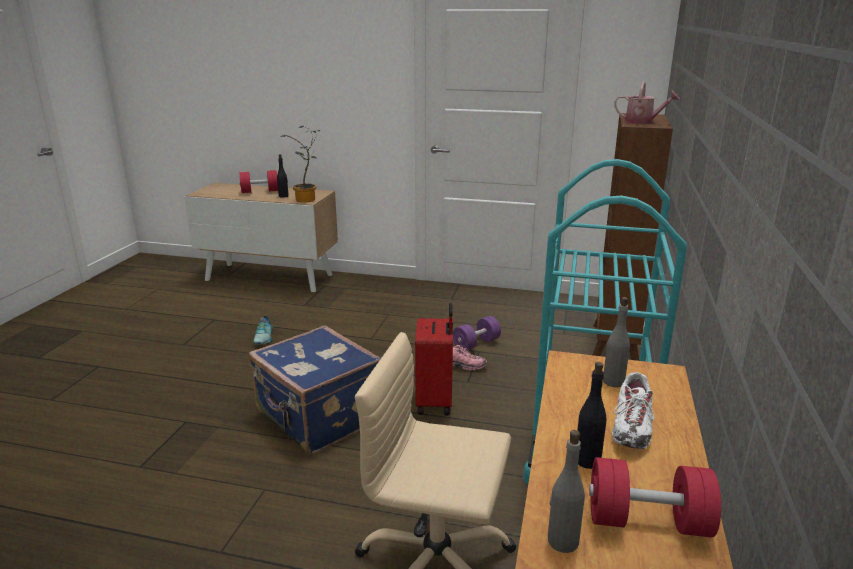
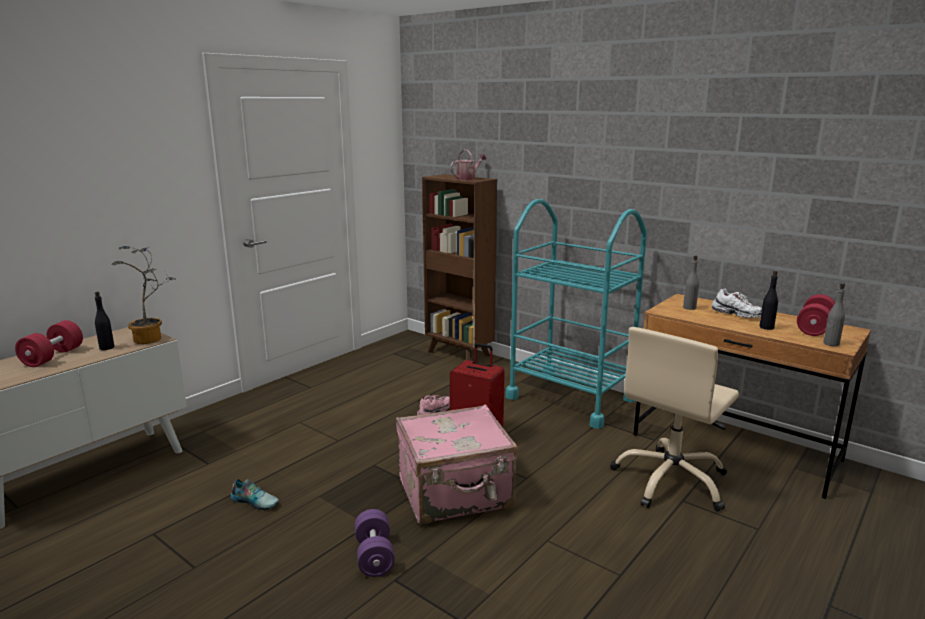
camera: 65 degrees left, 5 degrees down
blue suitcase [249,325,381,454] -> pink suitcase [396,404,518,524]
purple dumbbell [453,316,501,350] -> purple dumbbell moved to [355,509,395,577]

